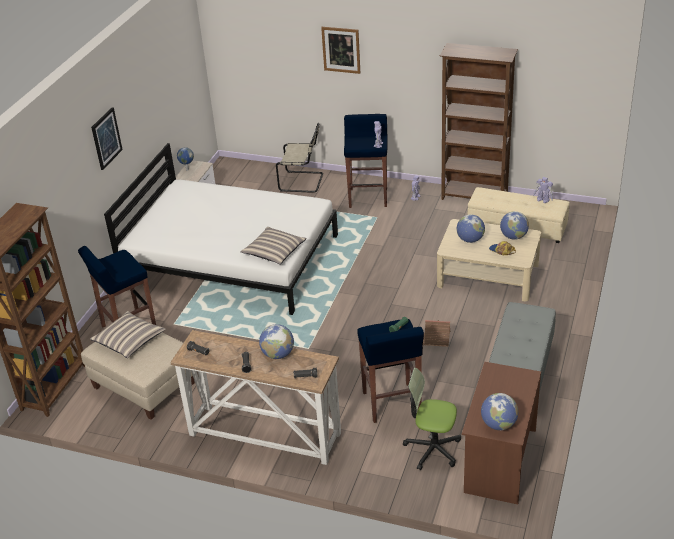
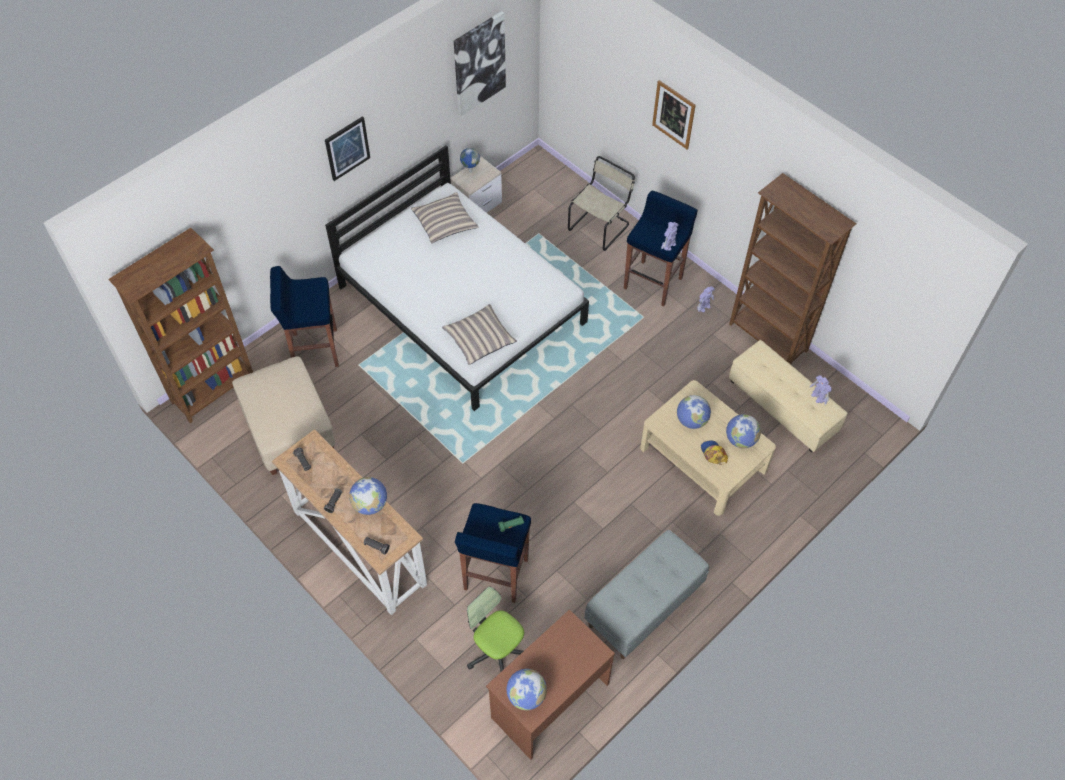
camera: 25 degrees right, 20 degrees up
pillow [90,311,166,358] -> pillow moved to [411,192,478,244]
beige chair [276,123,323,193] -> beige chair turned 90 degrees counterclockwise [568,156,635,251]
toy house [423,320,450,347] -> none
none -> picture [454,11,506,116]

